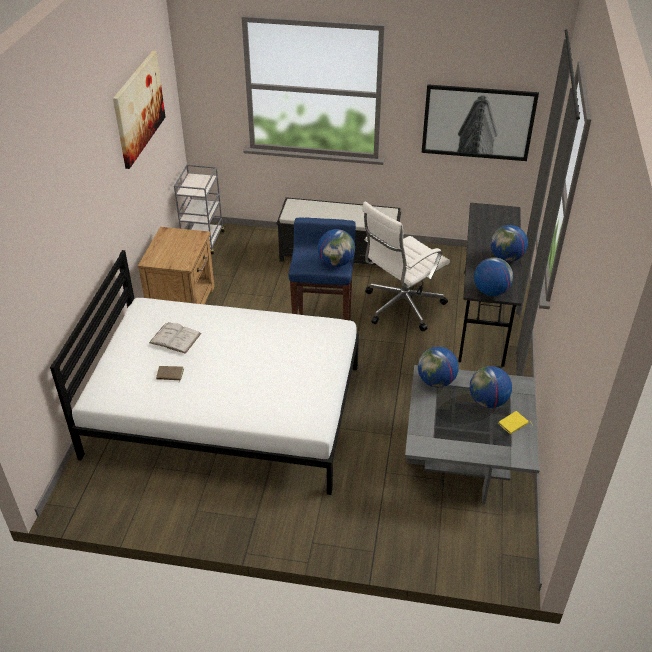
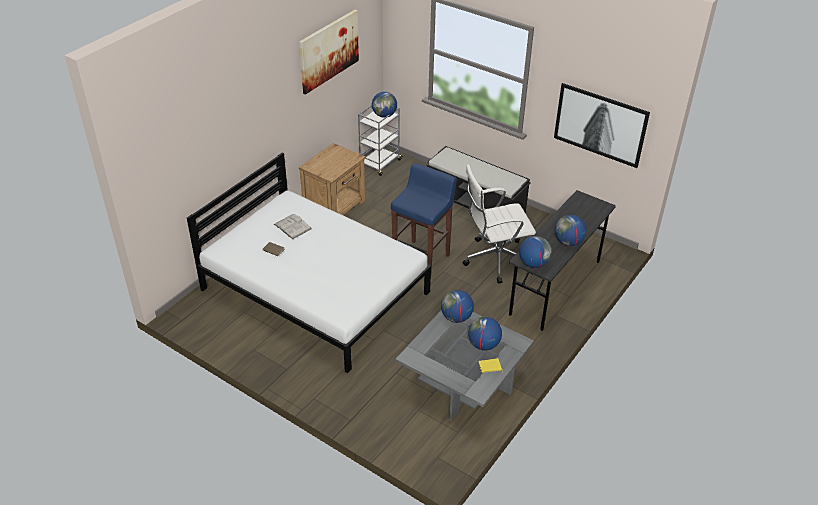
camera: 25 degrees right, 0 degrees up
globe [318,229,355,267] -> globe moved to [372,92,397,118]

